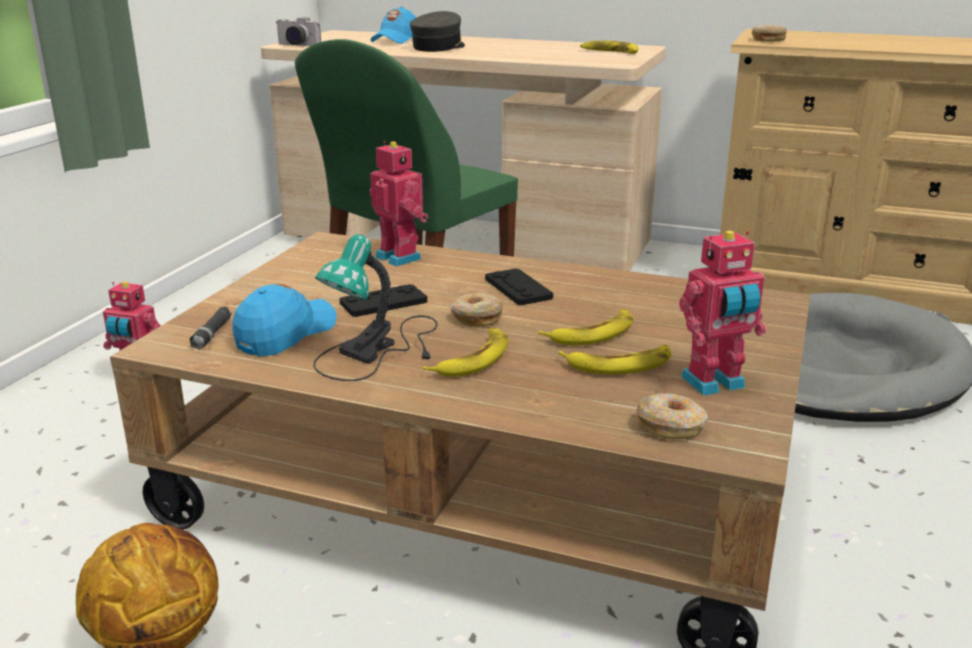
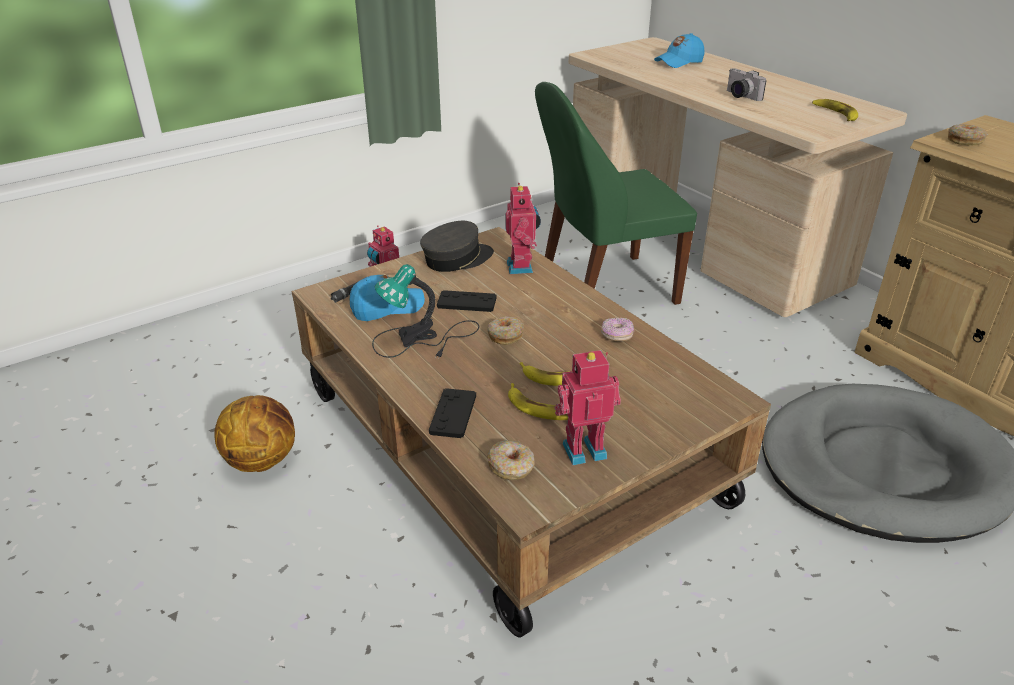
camera: 35 degrees right, 10 degrees up
camera [277,17,321,46] -> camera moved to [727,68,766,101]
grey cap [410,11,465,52] -> grey cap moved to [420,221,494,272]
banana [423,328,509,377] -> none
black game controller [485,269,553,305] -> black game controller moved to [429,388,476,438]
toy robot [679,231,766,396] -> toy robot turned 150 degrees clockwise [554,350,621,465]
none -> donut [601,318,634,342]

